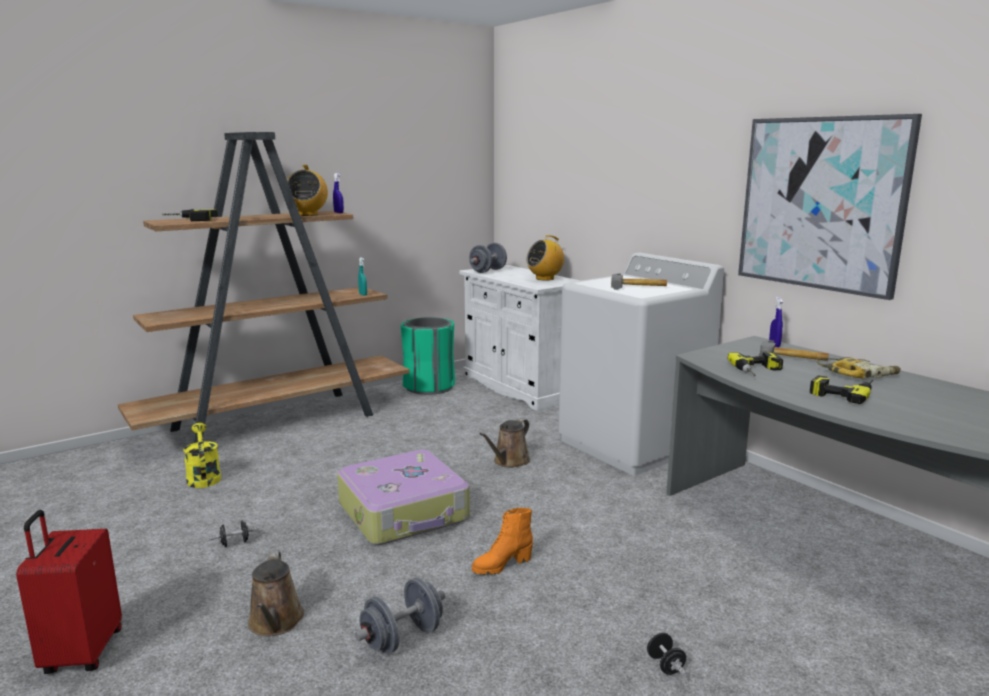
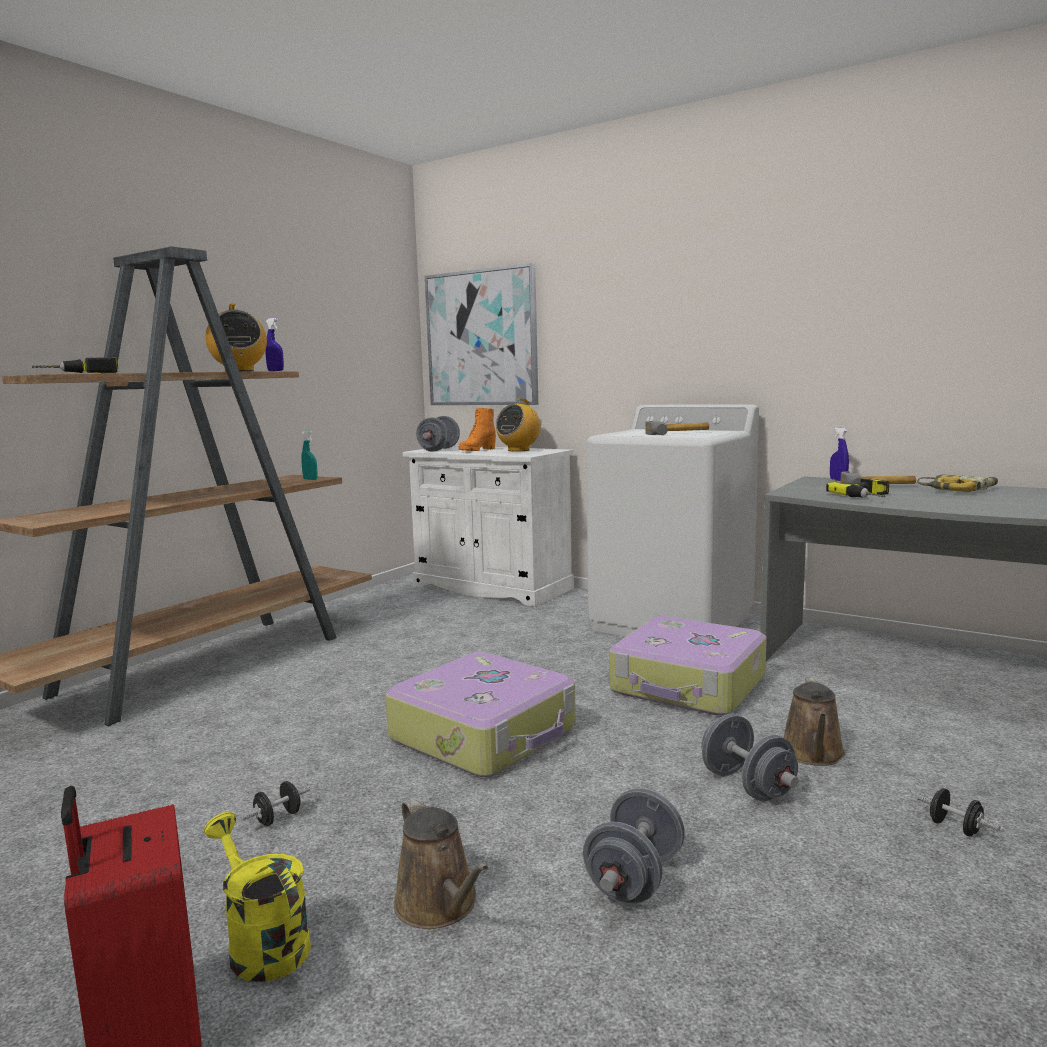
camera: 20 degrees left, 5 degrees down
yellow watering can [184,423,221,488] -> yellow watering can moved to [204,812,311,982]
green trash can [401,317,455,395] -> none
orange boot [472,508,533,575] -> orange boot moved to [459,408,496,451]
brown watering can [480,419,530,468] -> brown watering can moved to [784,678,845,766]
picture [738,114,922,300] -> picture moved to [425,263,538,405]
power drill [810,375,873,404] -> none
none -> suitcase [609,616,767,716]
none -> grey dumbbell [701,714,799,802]

